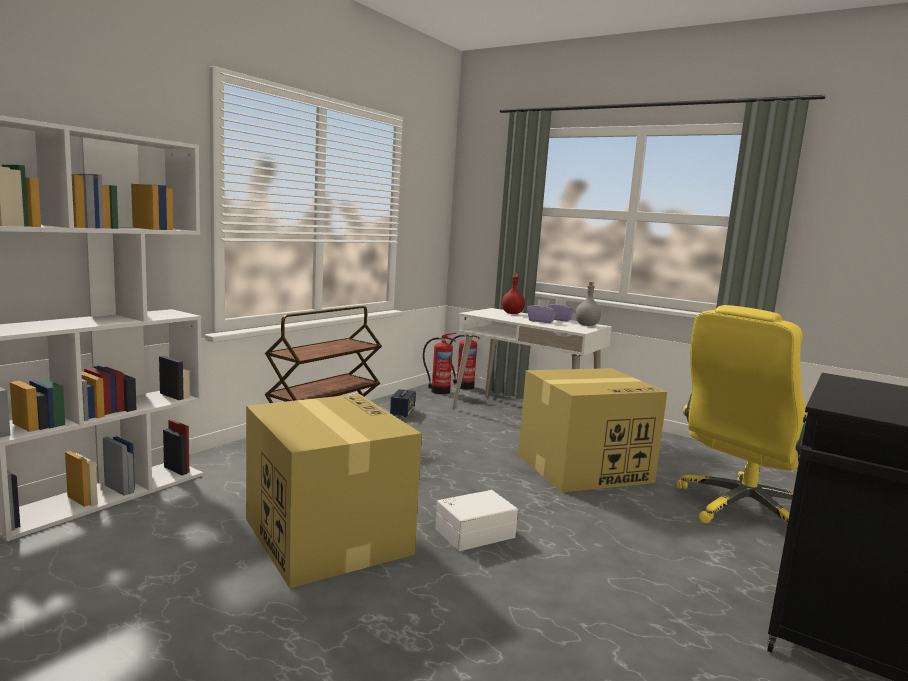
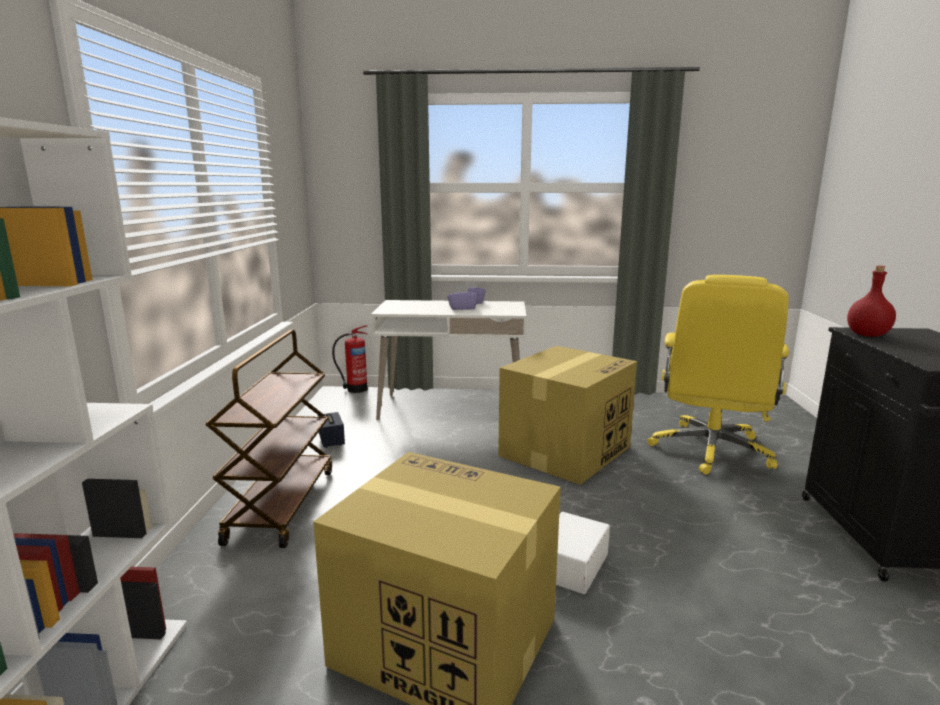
camera: 30 degrees left, 5 degrees up
fire extinguisher [423,333,457,394] -> none
red bottle [502,273,525,314] -> red bottle moved to [847,266,896,337]
grey bottle [575,282,601,326] -> none

